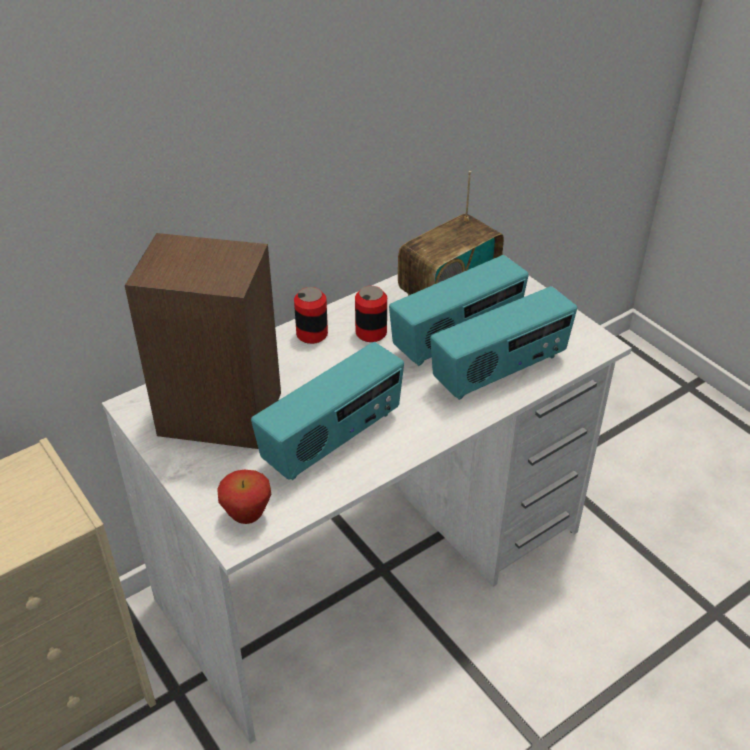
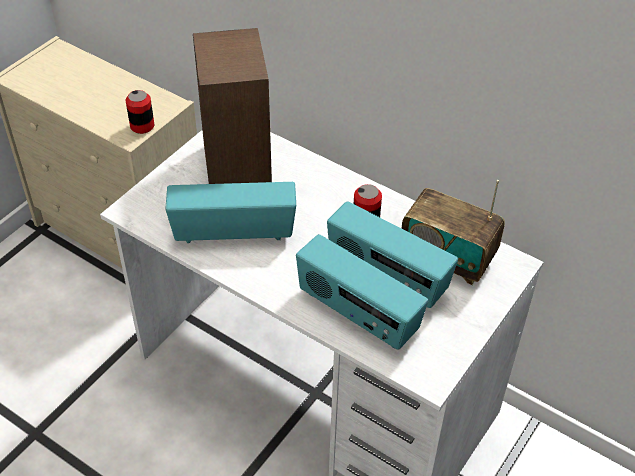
camera: 70 degrees right, 5 degrees up
apple [217,470,271,524] -> none
radio [251,342,404,480] -> radio turned 150 degrees clockwise [165,182,296,243]
can [294,287,328,344] -> can moved to [125,90,154,134]

